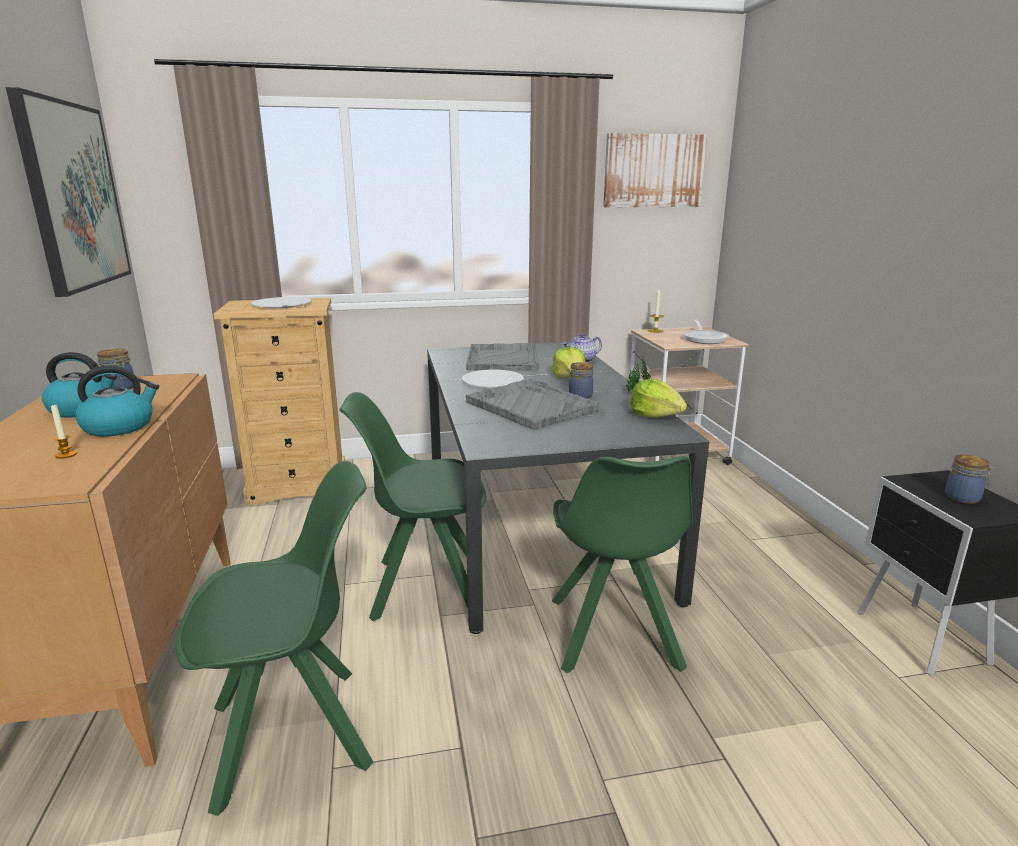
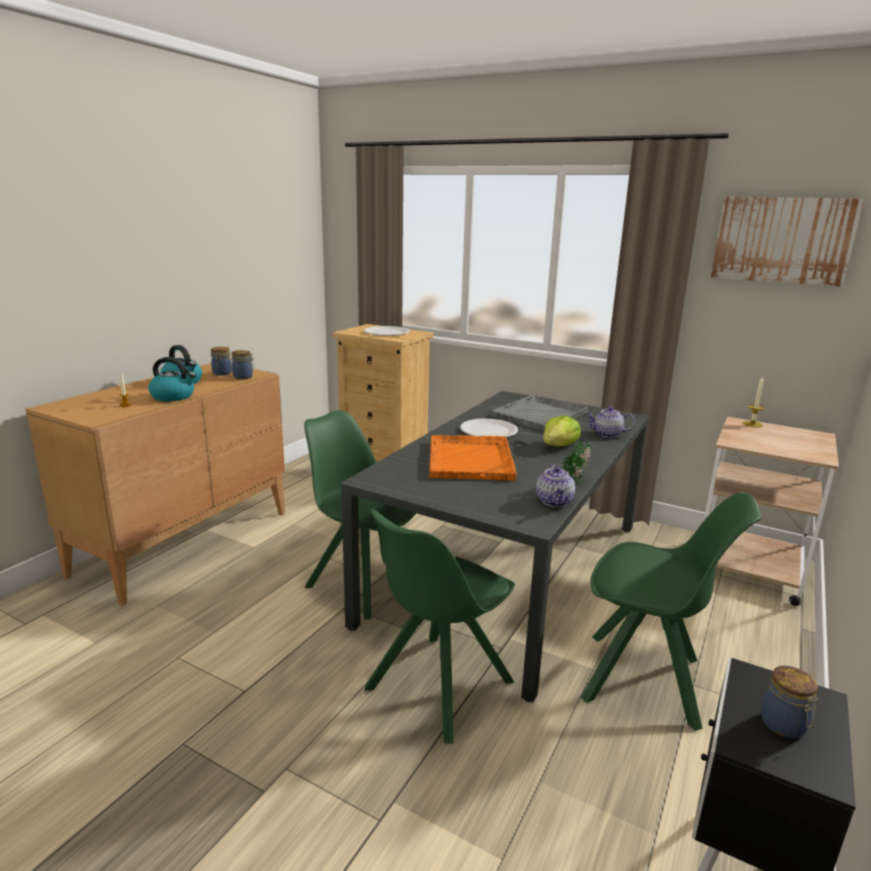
camera: 40 degrees right, 0 degrees up
picture [6,87,131,297] -> none
green chair [176,461,374,816] -> green chair moved to [580,492,761,731]
grey tray [466,379,599,429] -> orange tray [429,435,517,480]
jar [569,362,593,399] -> jar moved to [232,350,255,380]
lettuce [630,379,687,418] -> teapot [536,464,575,507]
frying pan [683,320,729,344] -> none

